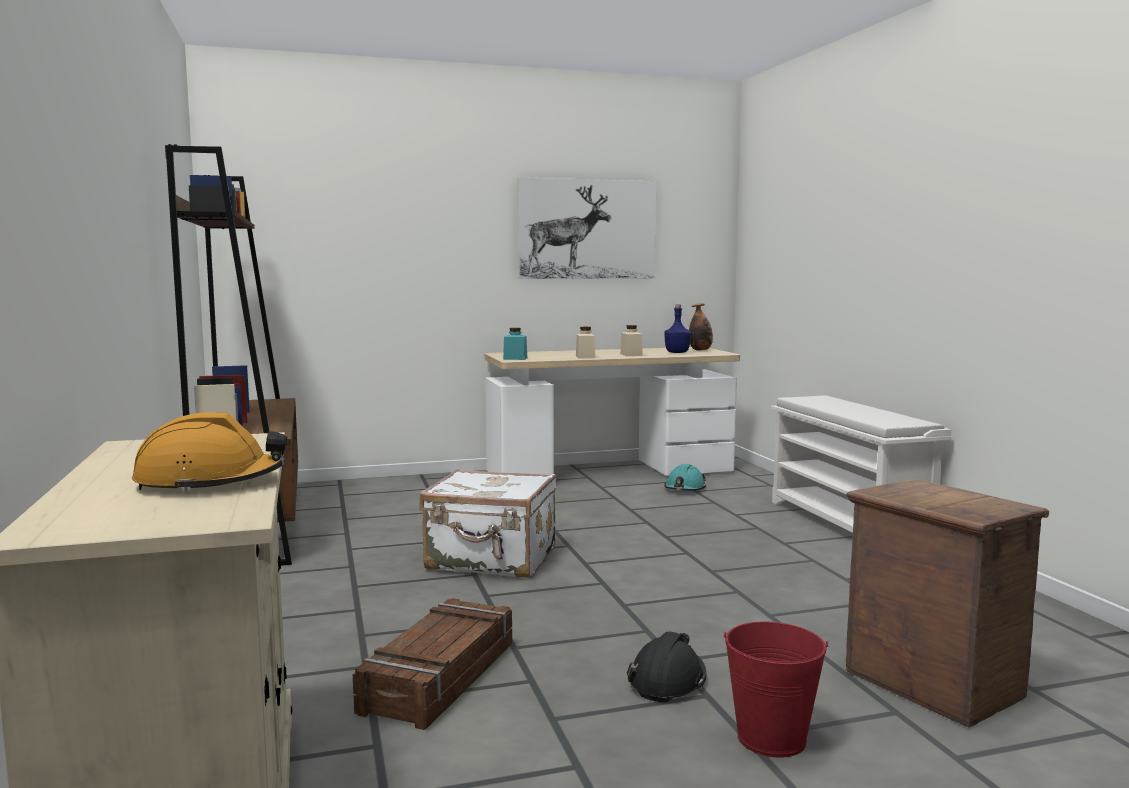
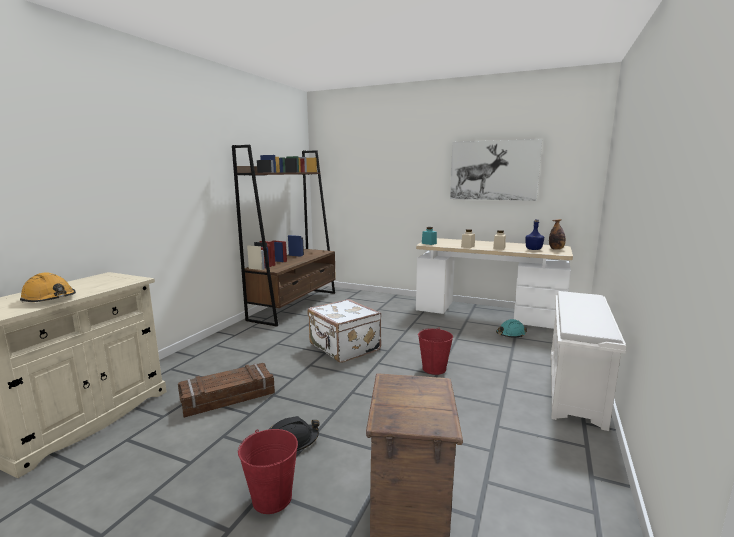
camera: 40 degrees right, 5 degrees up
none -> red bucket [418,327,453,375]

